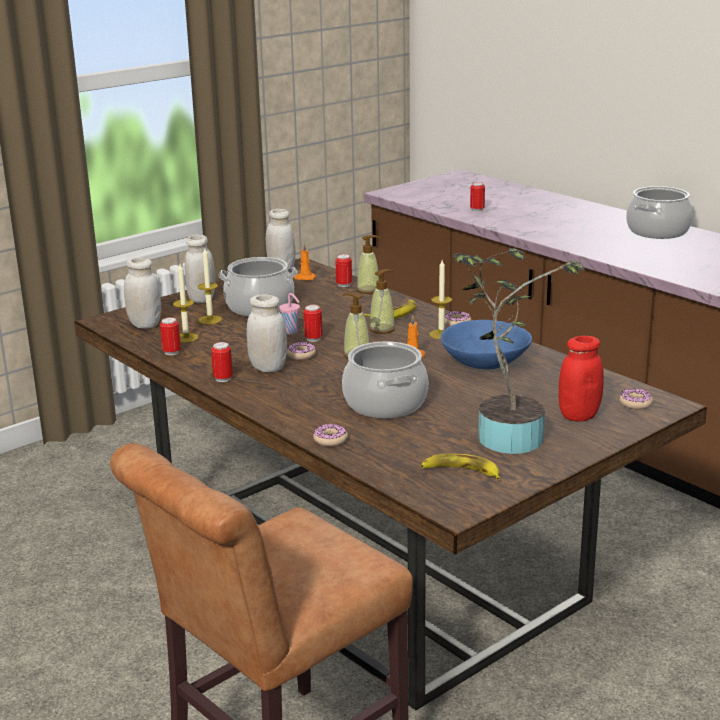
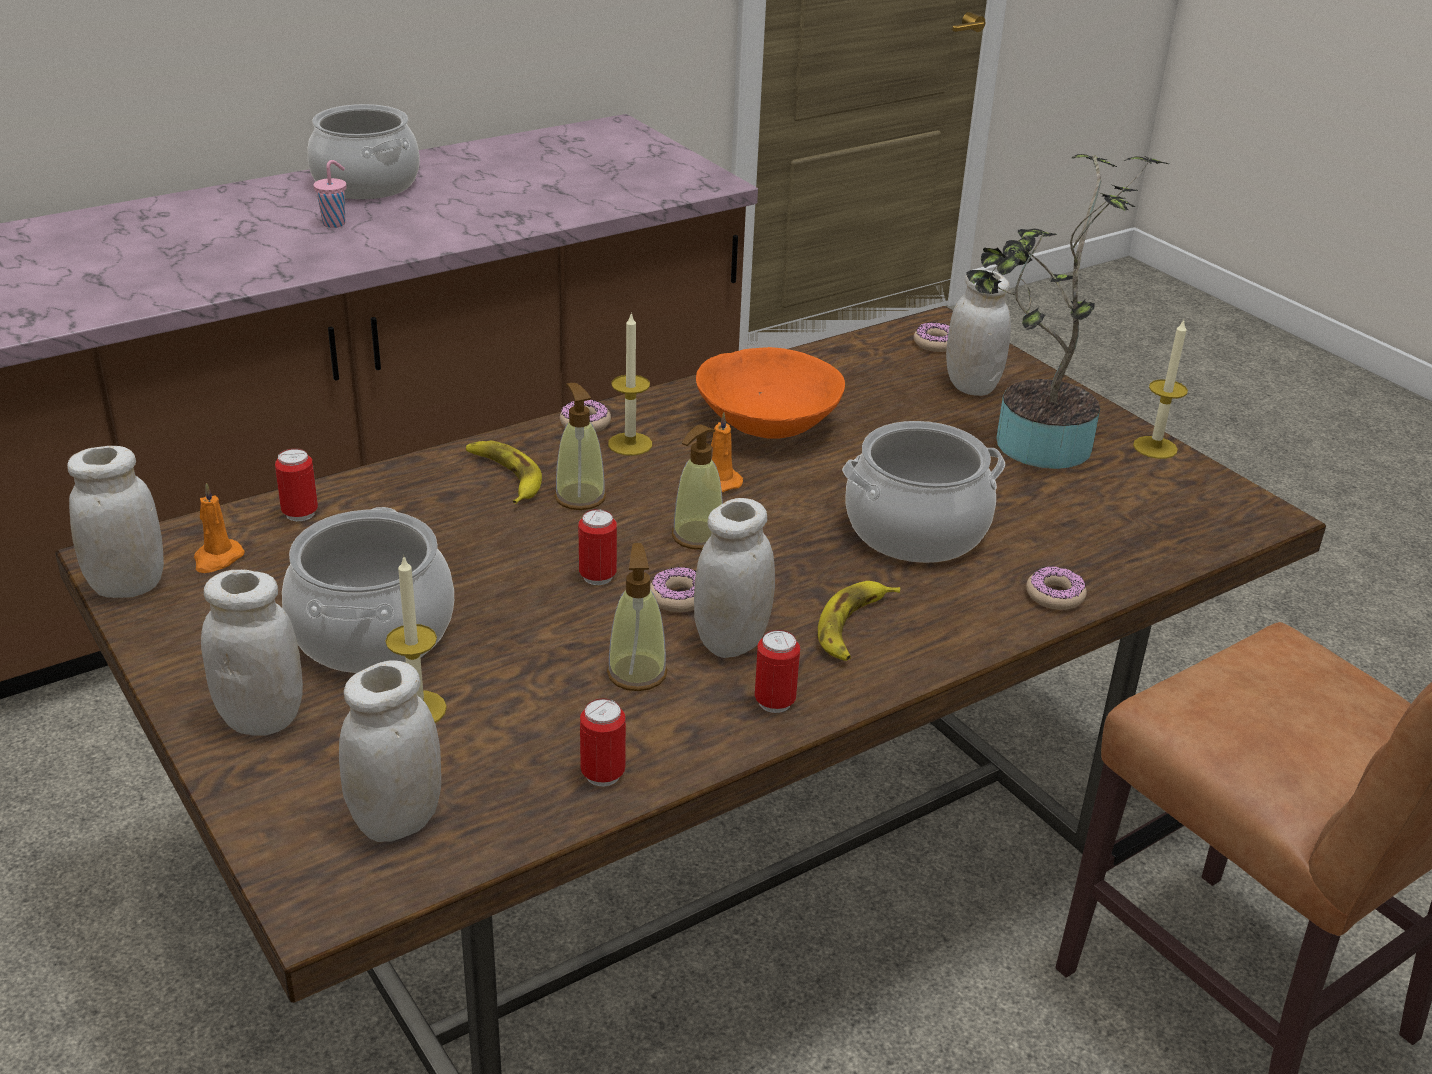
camera: 85 degrees left, 10 degrees up
candle [173,264,198,343] -> candle moved to [1133,320,1188,459]
pink cup [279,293,300,334] -> pink cup moved to [314,160,346,228]
soap dispenser [357,235,380,294] -> soap dispenser moved to [607,543,667,691]
banana [421,453,500,480] -> banana moved to [818,581,900,661]
blue bowl [440,320,532,370] -> orange bowl [696,347,845,439]
can [470,182,485,212] -> none
red jar [559,336,604,422] -> white jar [946,269,1011,396]

